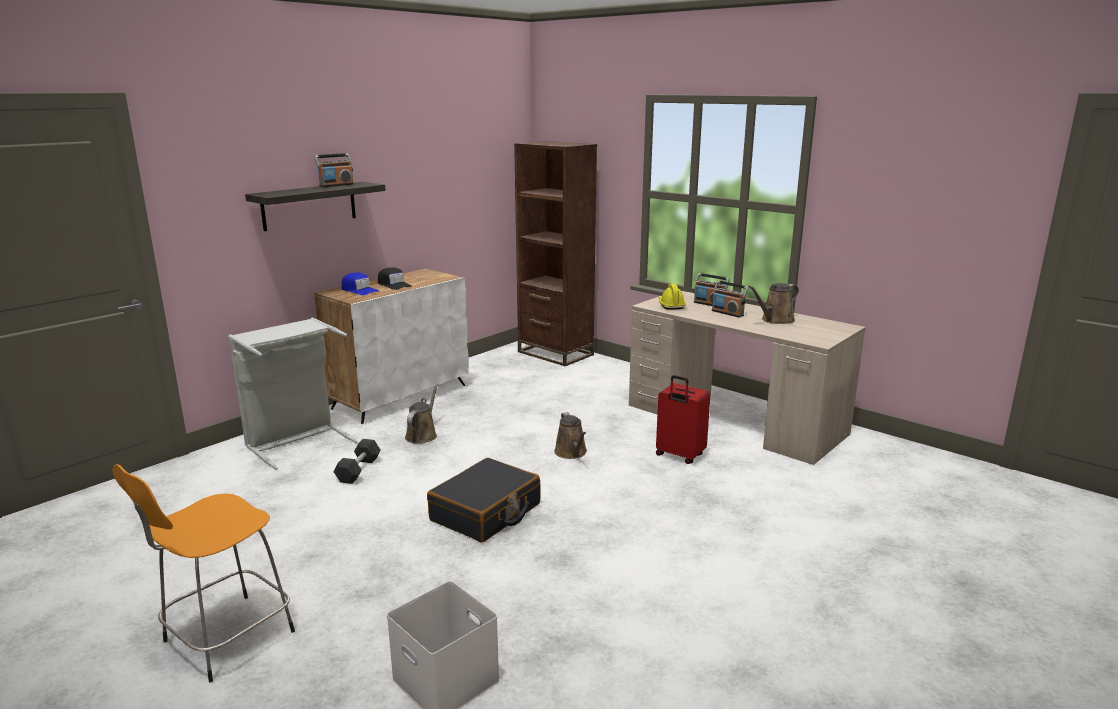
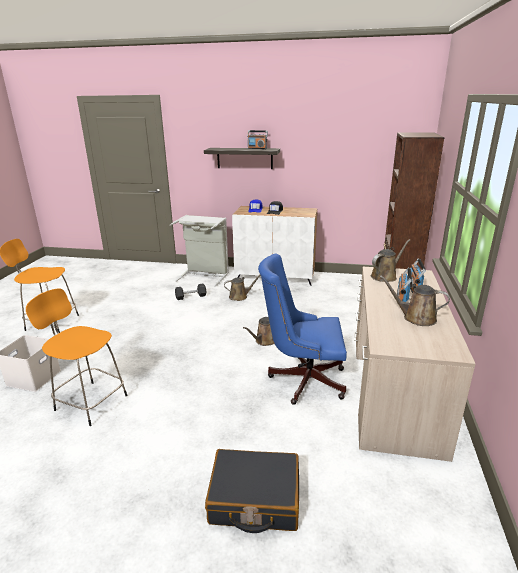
camera: 60 degrees right, 5 degrees up
black suitcase [427,458,541,543] -> black suitcase moved to [205,449,299,533]
red suitcase [656,375,711,464] -> blue office chair [258,254,347,405]
yellow hard hat [659,284,686,310] -> brown watering can [371,239,410,282]
none -> orange stool [26,288,128,426]

